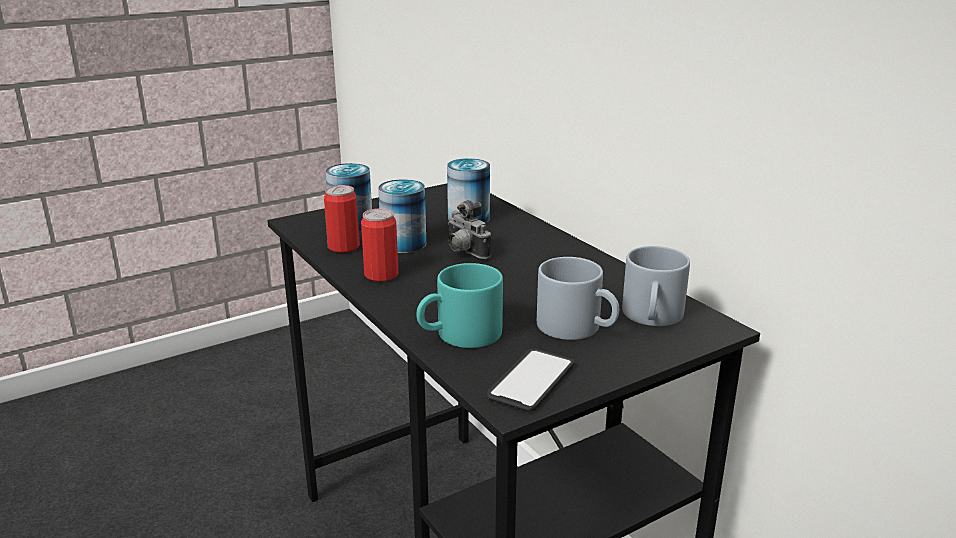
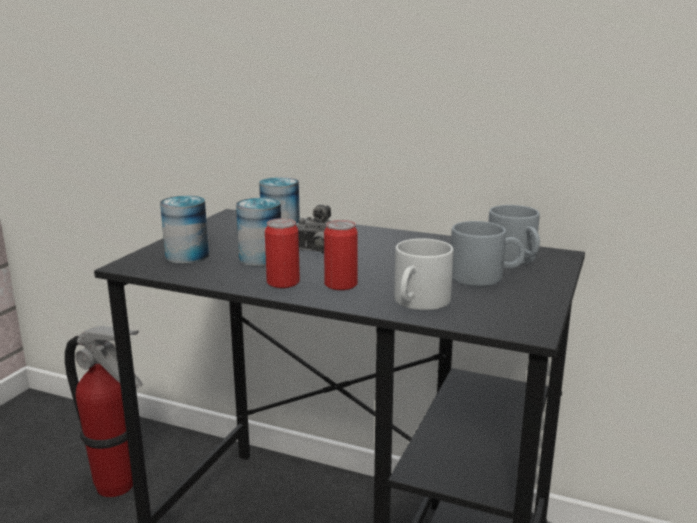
camera: 35 degrees left, 5 degrees down
can [324,185,360,253] -> can moved to [324,220,358,290]
turquoise mug [416,263,503,348] -> white mug [394,238,454,310]
phone [487,348,574,412] -> none
none -> fire extinguisher [65,326,143,497]

